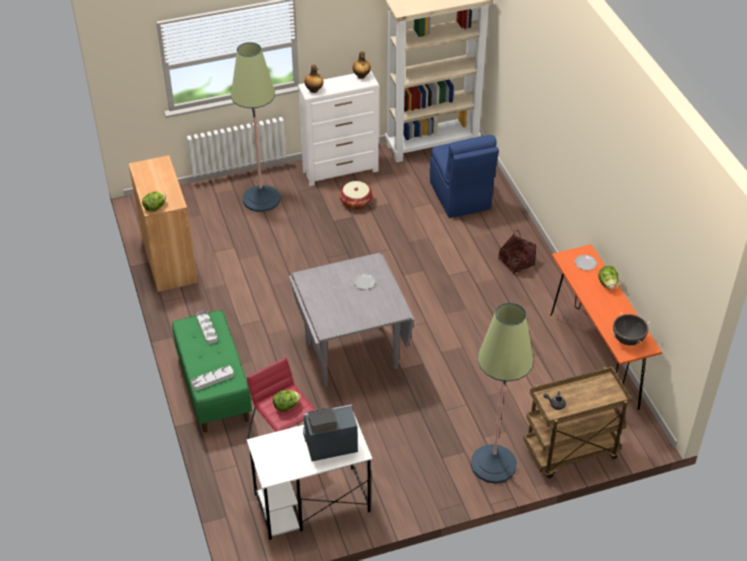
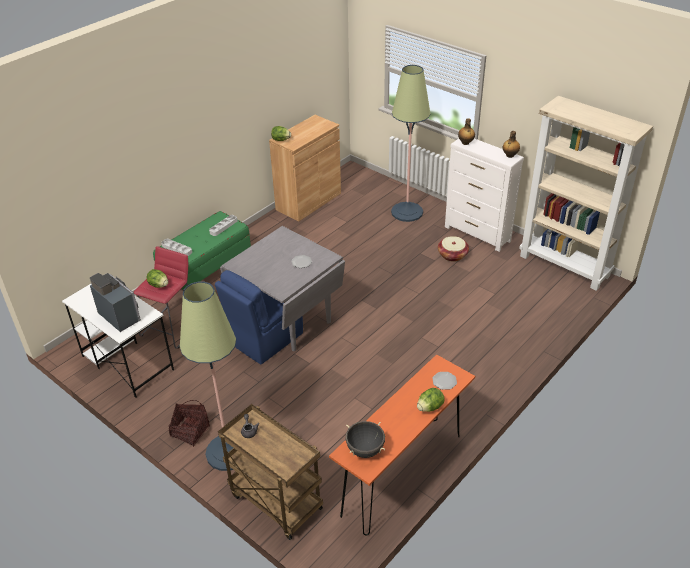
camera: 60 degrees right, 5 degrees down
blue chair [430,135,499,218] -> blue chair moved to [215,270,303,364]
basket [498,230,536,275] -> basket moved to [169,400,210,447]

